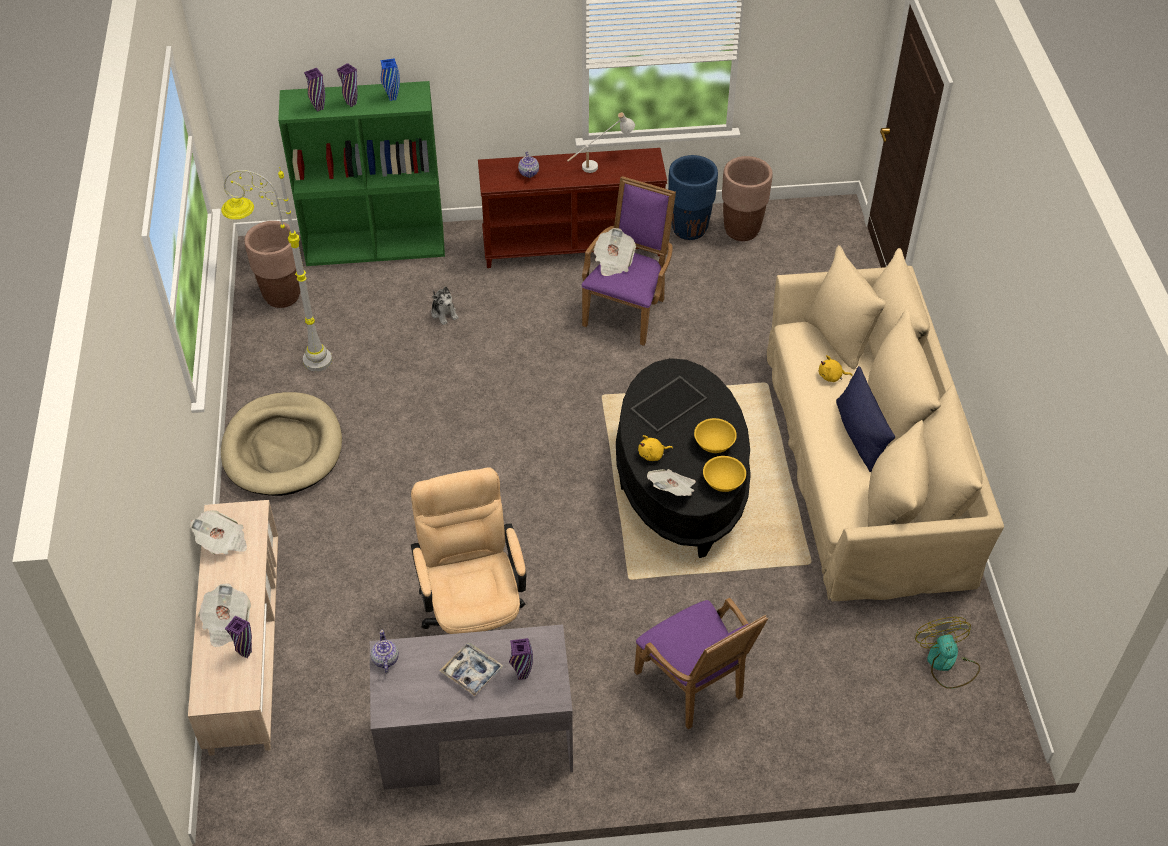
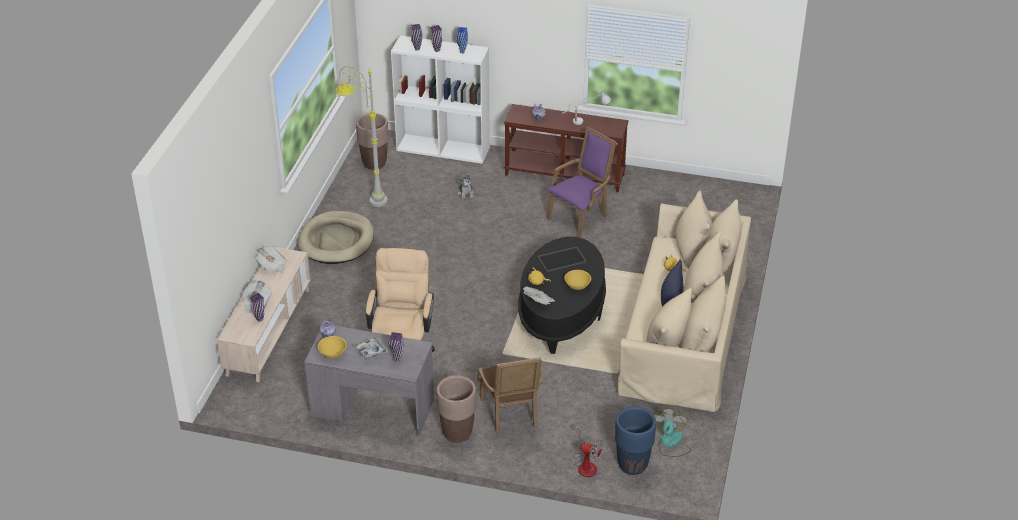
camera: 20 degrees right, 10 degrees down
green bookcase [278,81,445,266] -> white bookcase [391,36,490,164]
newspaper [593,228,636,276] -> none
purple armchair [634,598,768,729] -> brown armchair [477,357,543,434]
blue planter [668,155,718,240] -> blue planter moved to [615,406,656,475]
yellow bowl [703,456,746,492] -> yellow bowl moved to [318,336,347,358]
brown planter [722,156,773,241] -> brown planter moved to [436,375,476,443]
none -> fan [573,424,603,477]

